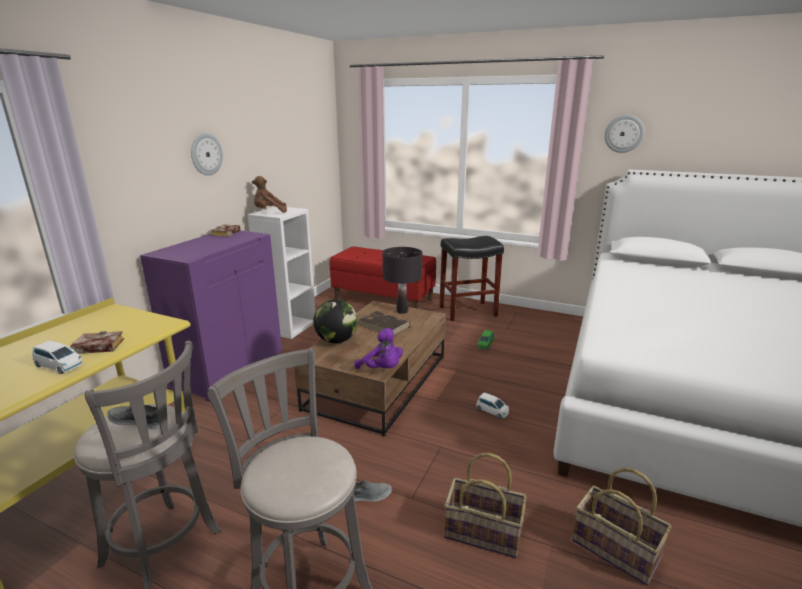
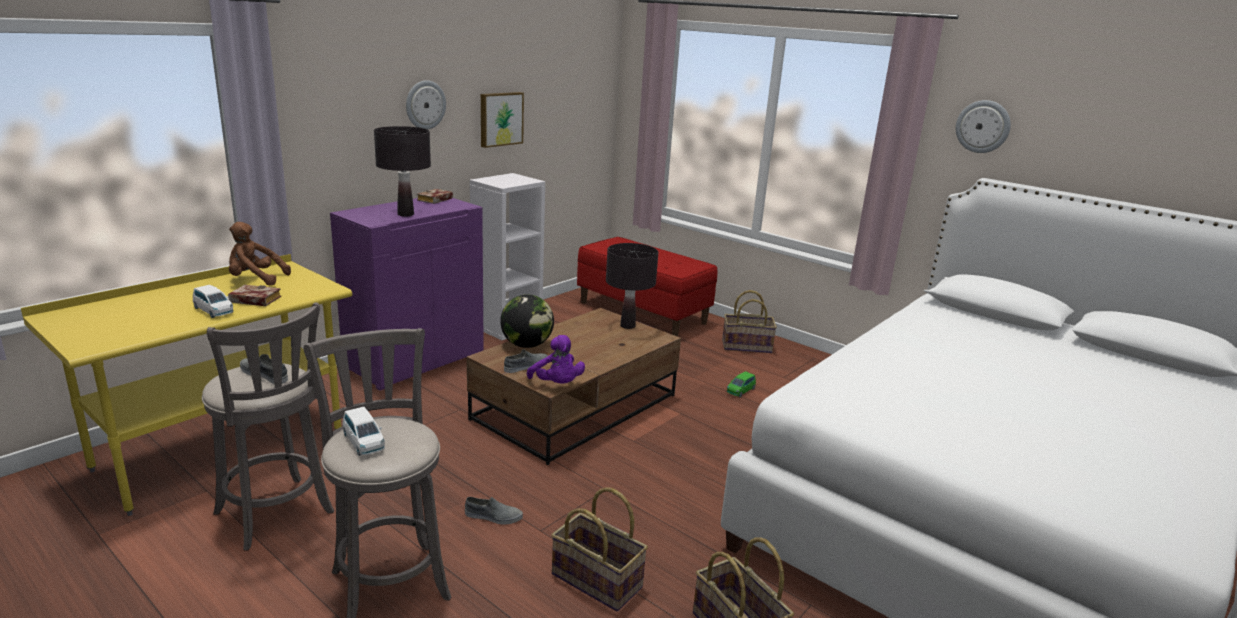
camera: 15 degrees right, 0 degrees up
brown plush toy [252,176,287,213] -> brown plush toy moved to [229,222,291,285]
brown book [359,311,410,336] -> none
black stool [439,236,504,321] -> basket [722,290,777,353]
white toy car [476,392,509,419] -> white toy car moved to [342,407,385,456]
none -> black table lamp [374,126,431,217]
none -> picture [481,92,524,148]
none -> grey shoe [504,349,548,373]

